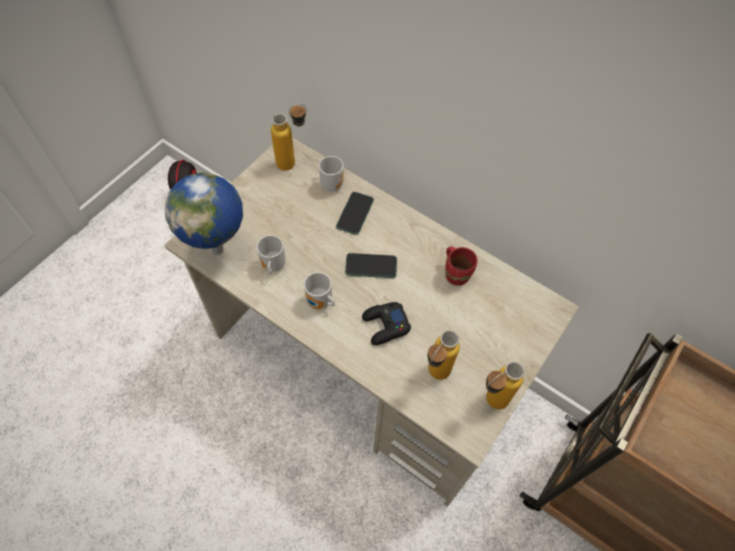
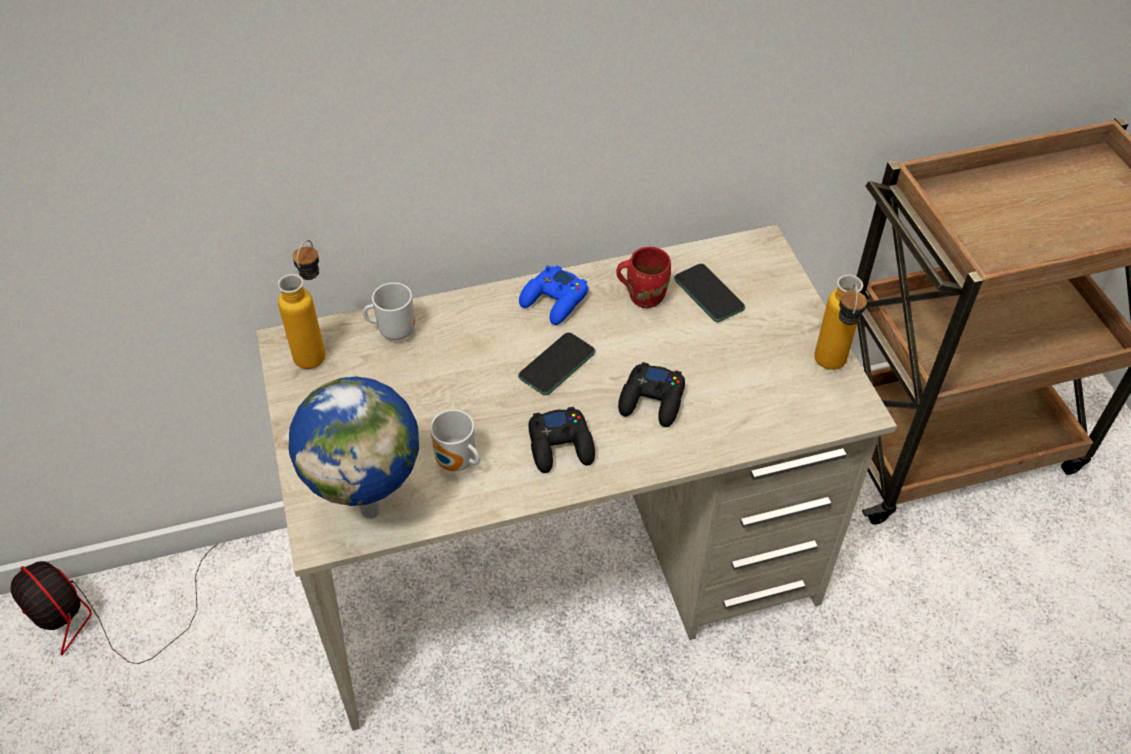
camera: 50 degrees left, 10 degrees down
mug [304,272,335,309] -> black game controller [528,407,595,473]
phone [336,192,374,235] -> phone moved to [674,264,745,322]
bottle [427,330,460,380] -> none
none -> blue game controller [519,265,588,325]

